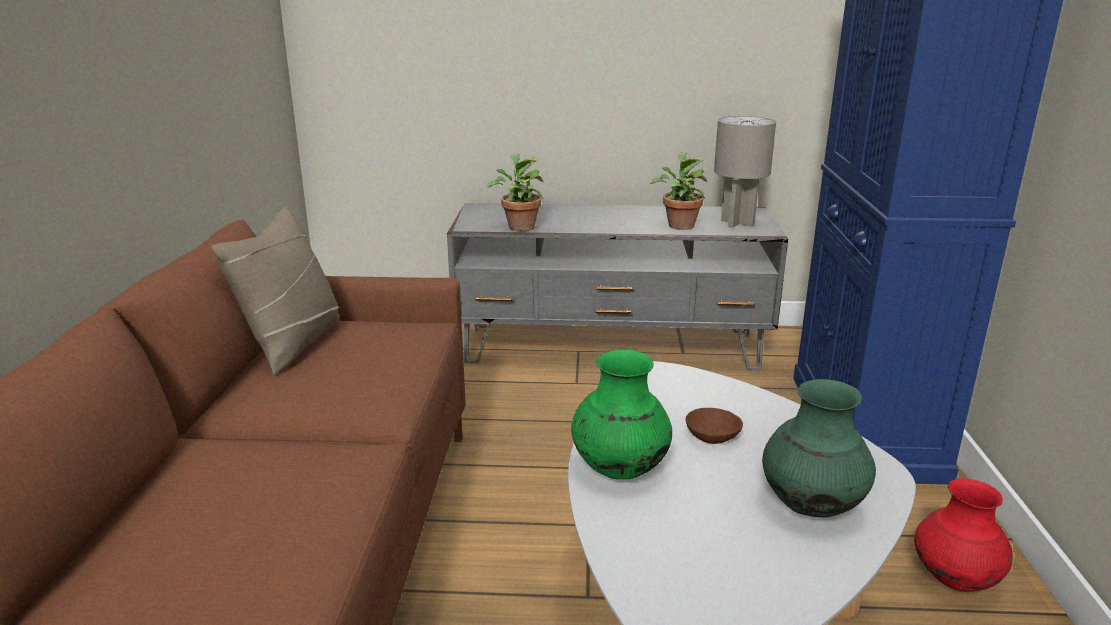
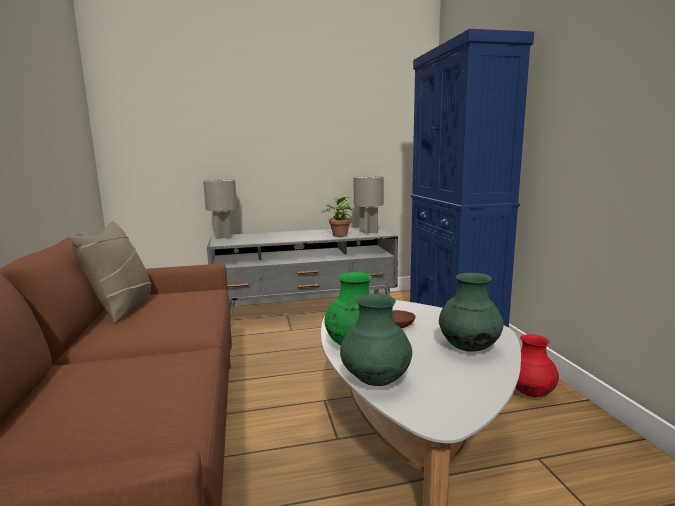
camera: 15 degrees left, 10 degrees down
potted plant [487,153,543,231] -> none
none -> grey table lamp [203,179,237,239]
none -> green vase [340,294,412,386]

